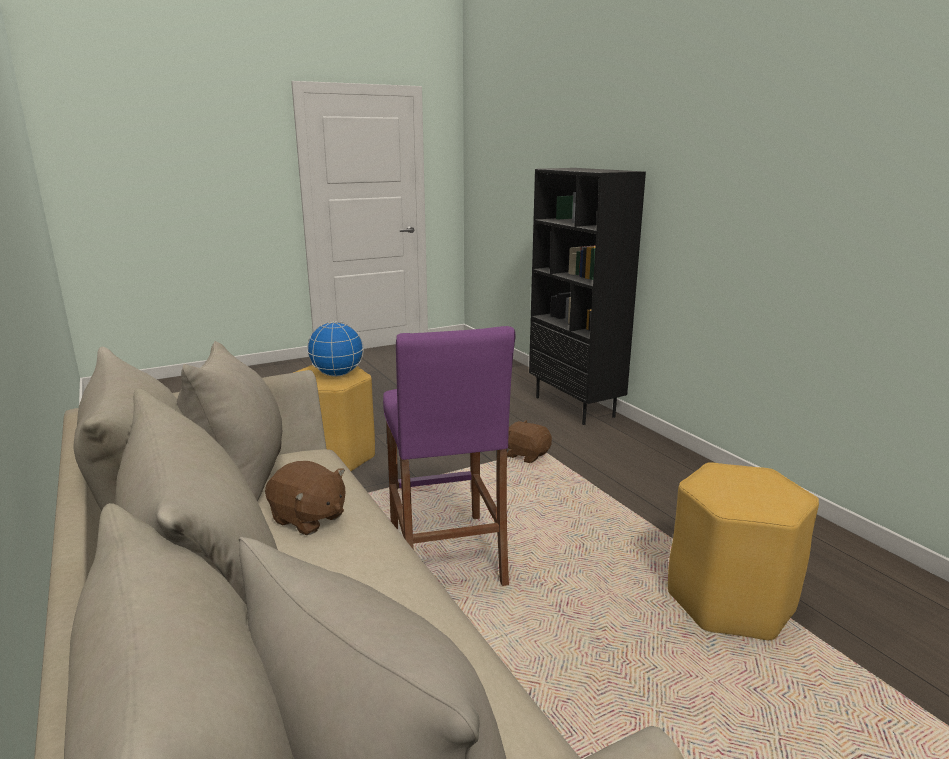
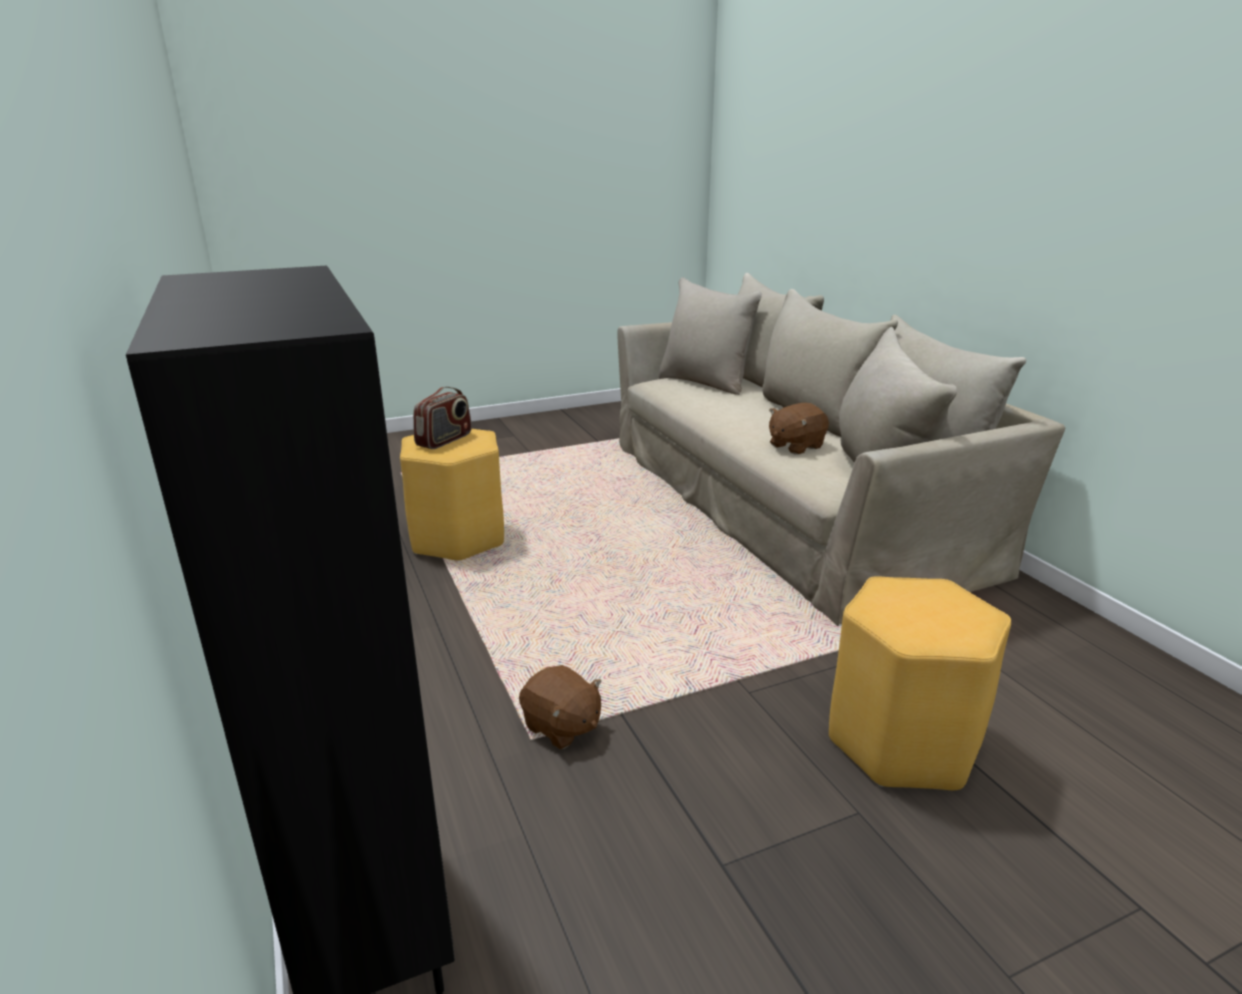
camera: 175 degrees left, 5 degrees up
brown plush toy [265,461,345,535] -> brown plush toy turned 75 degrees counterclockwise [769,403,829,455]
globe [307,321,364,377] -> none
purple stool [383,326,515,586] -> none
none -> radio [413,387,472,449]

